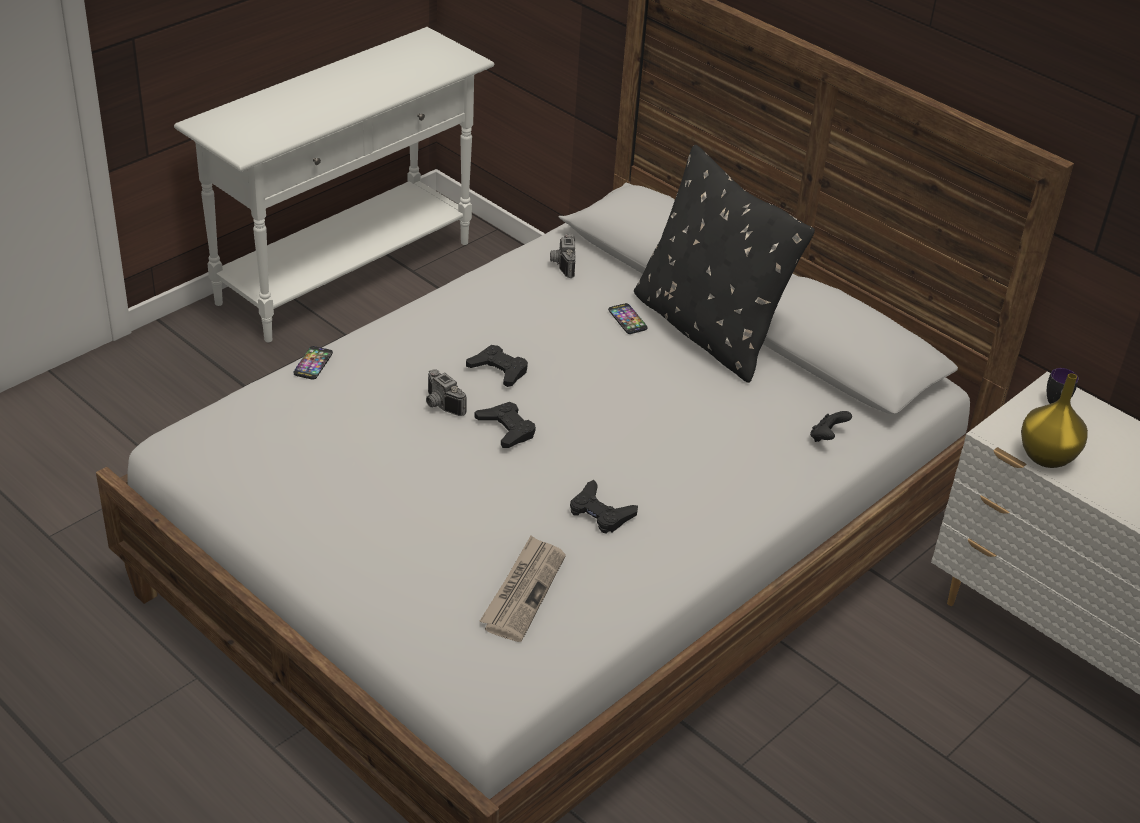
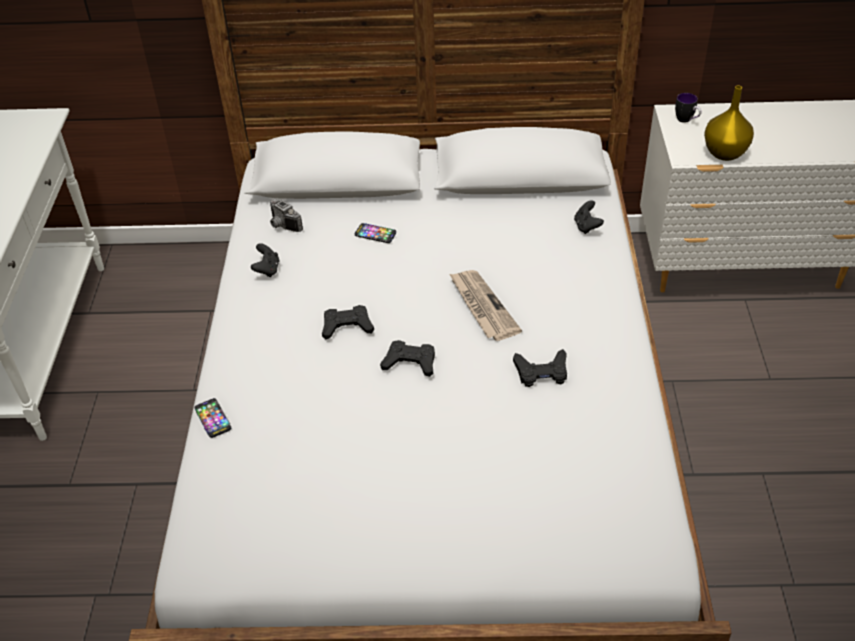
camera: 40 degrees left, 5 degrees up
camera [426,369,467,416] -> none
newspaper [480,535,566,642] -> newspaper moved to [449,270,522,341]
black pillow [634,145,815,383] -> none
none -> black game controller [251,243,280,277]

